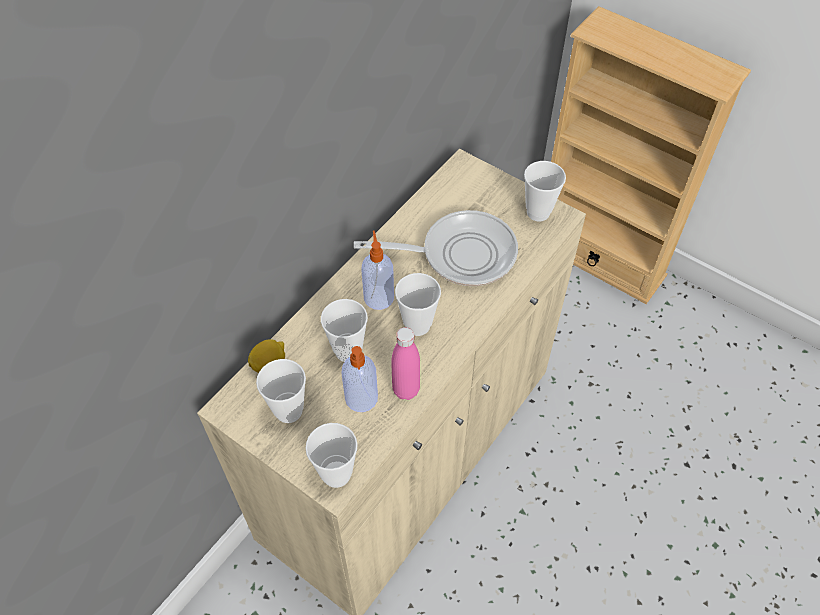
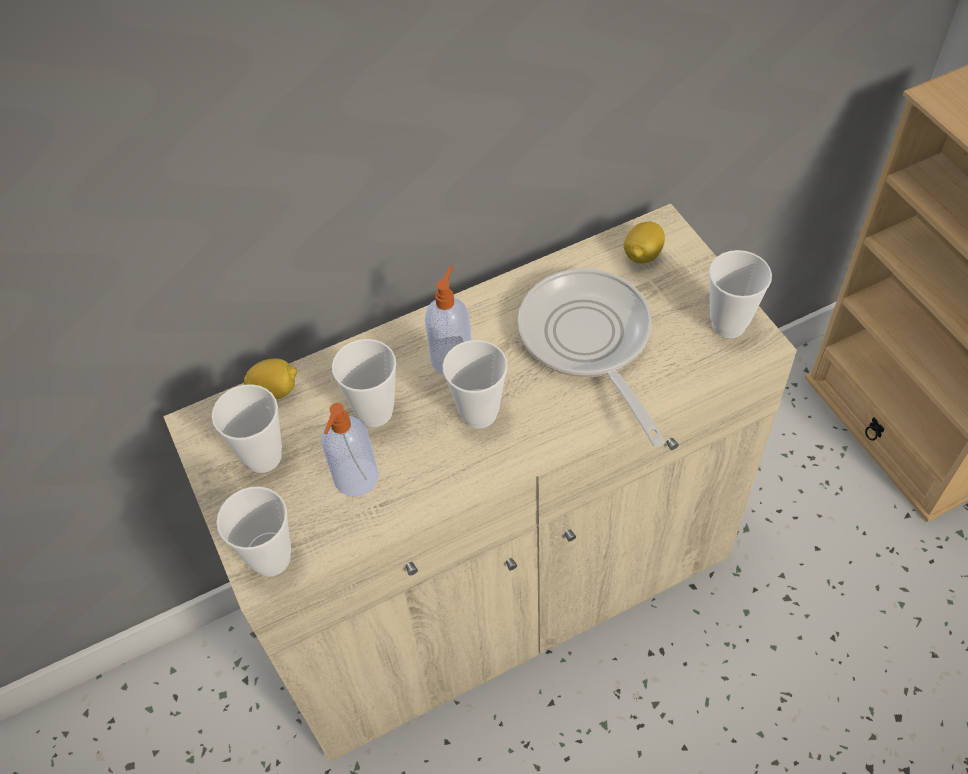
camera: 30 degrees right, 0 degrees up
frying pan [354,210,518,286] -> frying pan turned 135 degrees counterclockwise [518,268,665,447]
pink bottle [391,327,420,400] -> none
none -> lemon [624,222,665,263]

